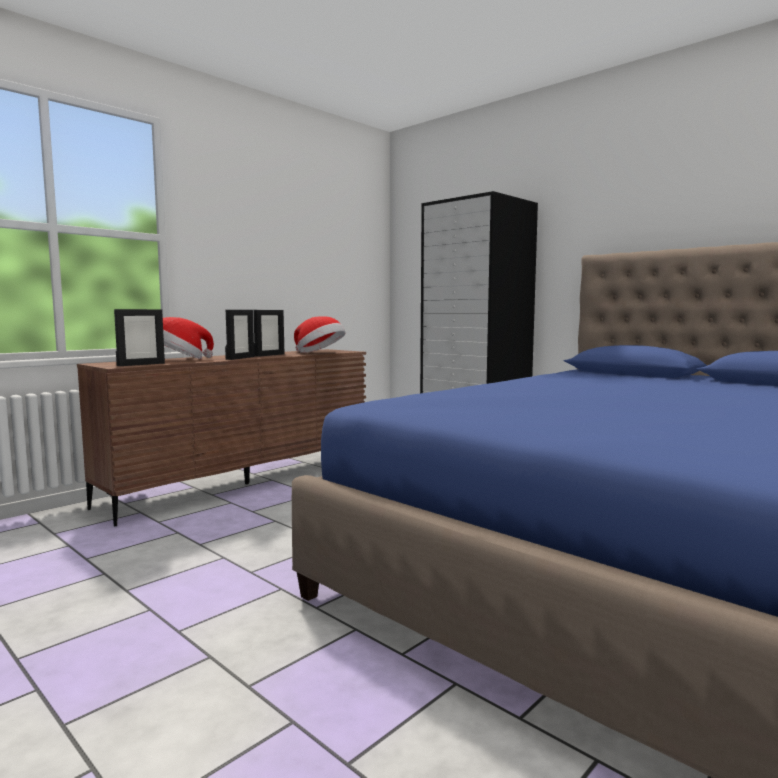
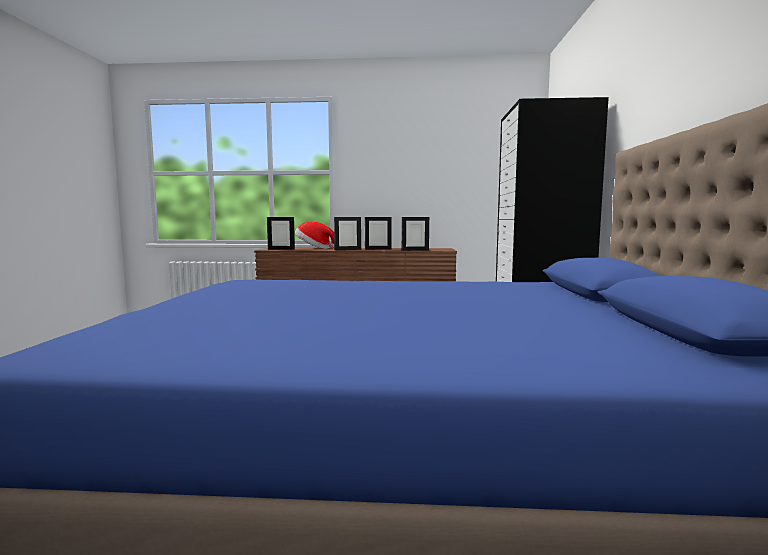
camera: 50 degrees right, 0 degrees up
hat [294,316,345,353] -> picture frame [401,217,429,251]

